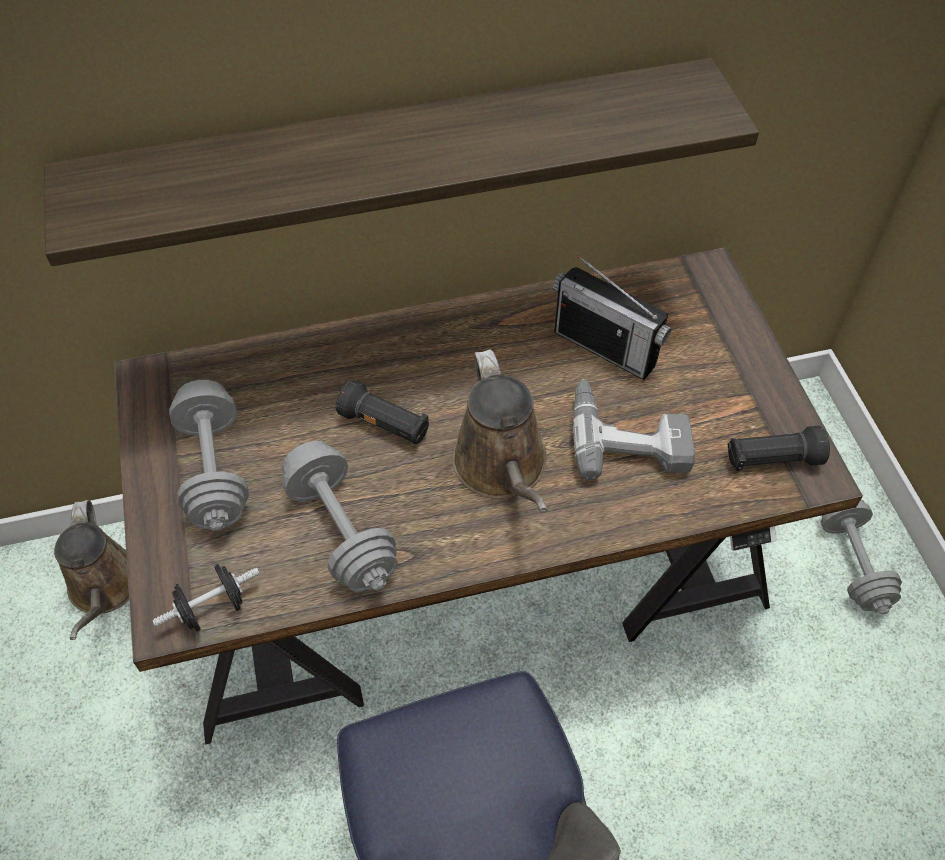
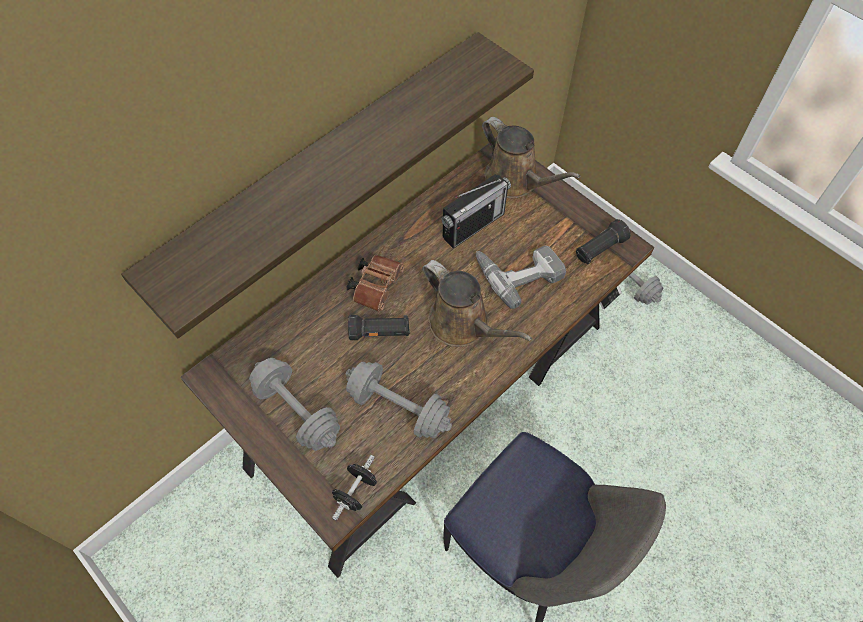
camera: 30 degrees left, 5 degrees up
brown watering can [54,500,129,640] -> brown watering can moved to [482,117,581,198]
radio [552,255,672,380] -> radio turned 45 degrees counterclockwise [442,174,511,249]
none -> brown binoculars [347,255,405,312]

